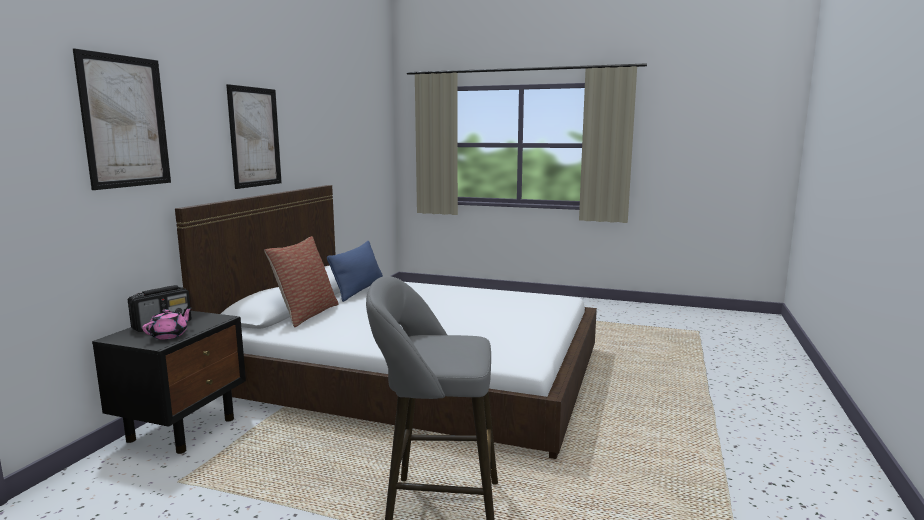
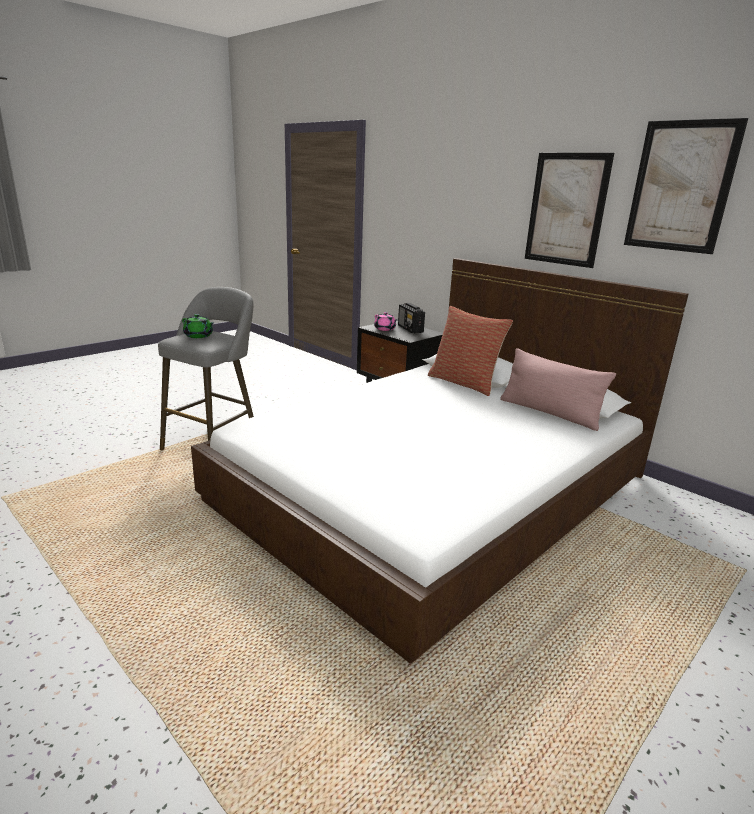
camera: 115 degrees right, 10 degrees up
picture [73,48,171,190] -> picture moved to [624,118,748,254]
blue pillow [327,241,383,302] -> pink pillow [500,348,616,431]
none -> green teapot [182,314,214,338]

